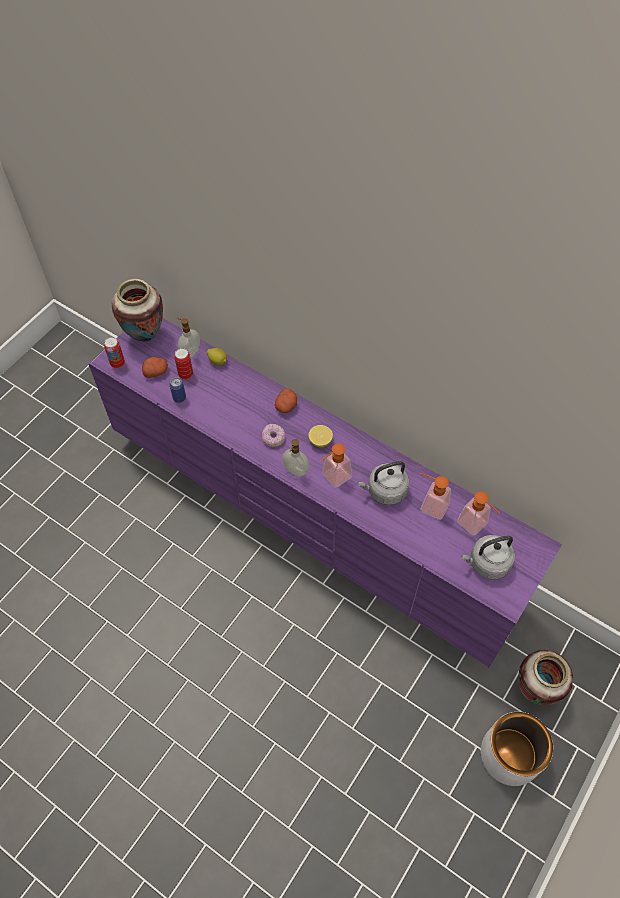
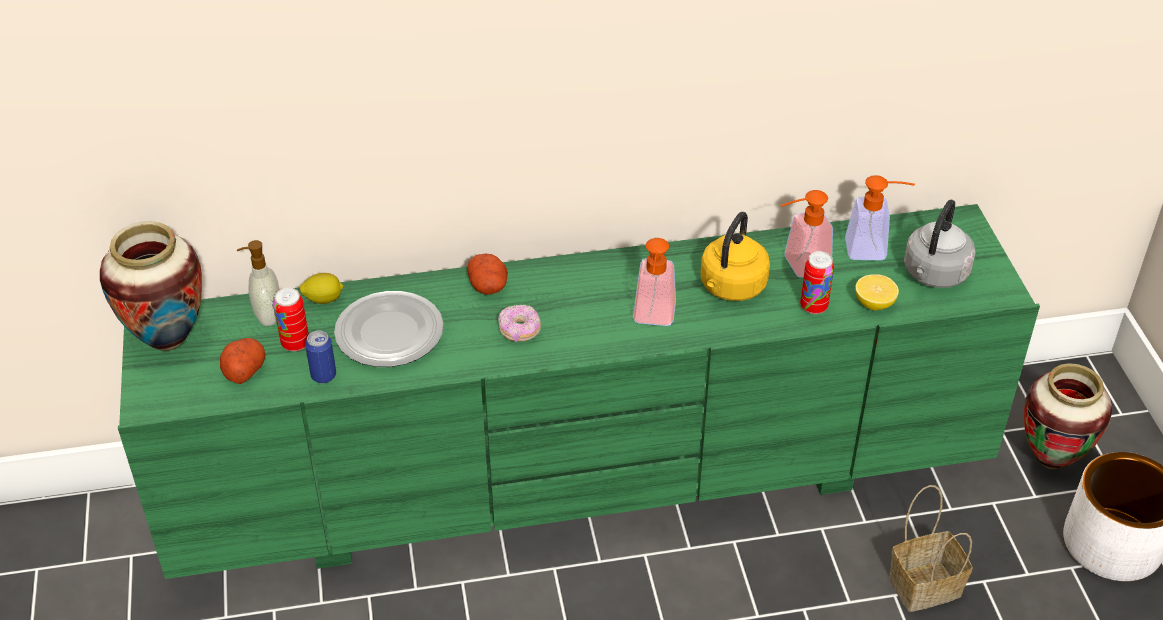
camera: 45 degrees left, 15 degrees down
purple cabinet [88,318,562,667] -> green cabinet [118,204,1040,579]
can [104,337,125,368] -> can moved to [800,251,834,314]
soap dispenser [282,439,310,476] -> none
lemon [309,425,333,447] -> lemon moved to [855,274,899,311]
grey kettle [358,461,409,505] -> yellow kettle [700,212,770,301]
none -> plate [334,291,444,367]
none -> basket [889,485,973,612]

